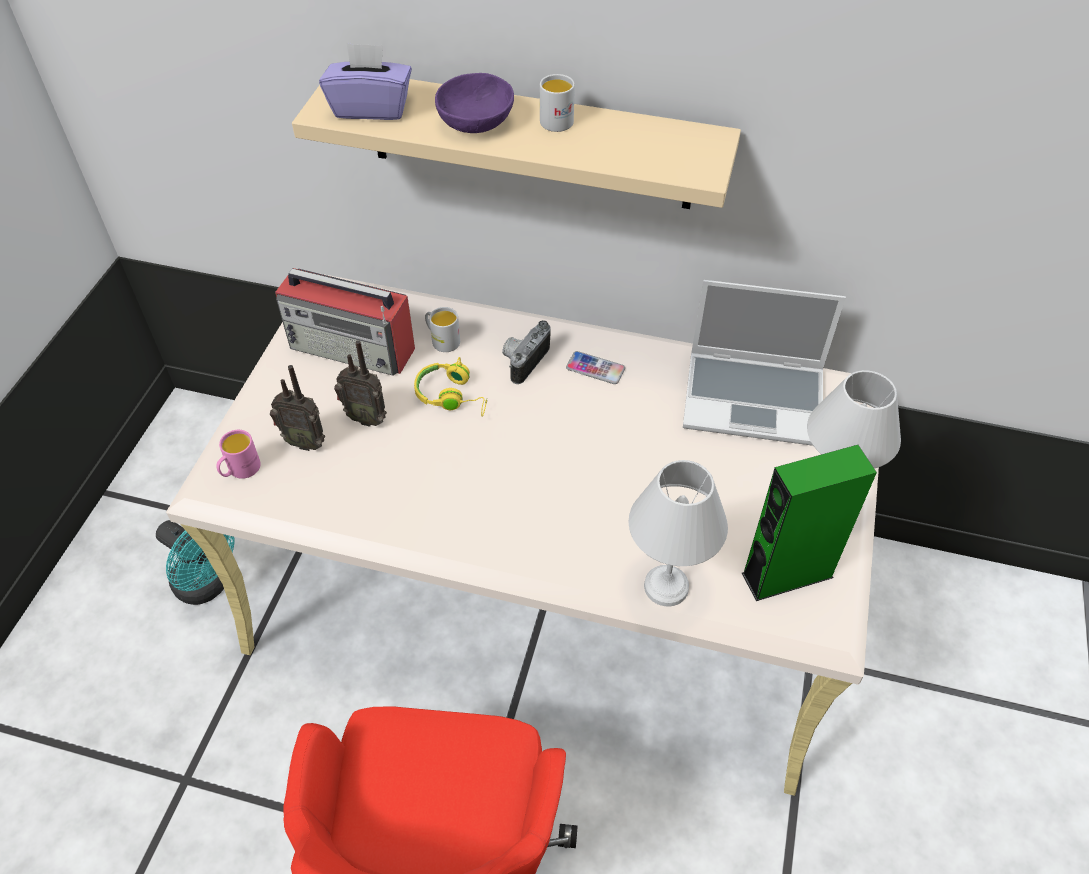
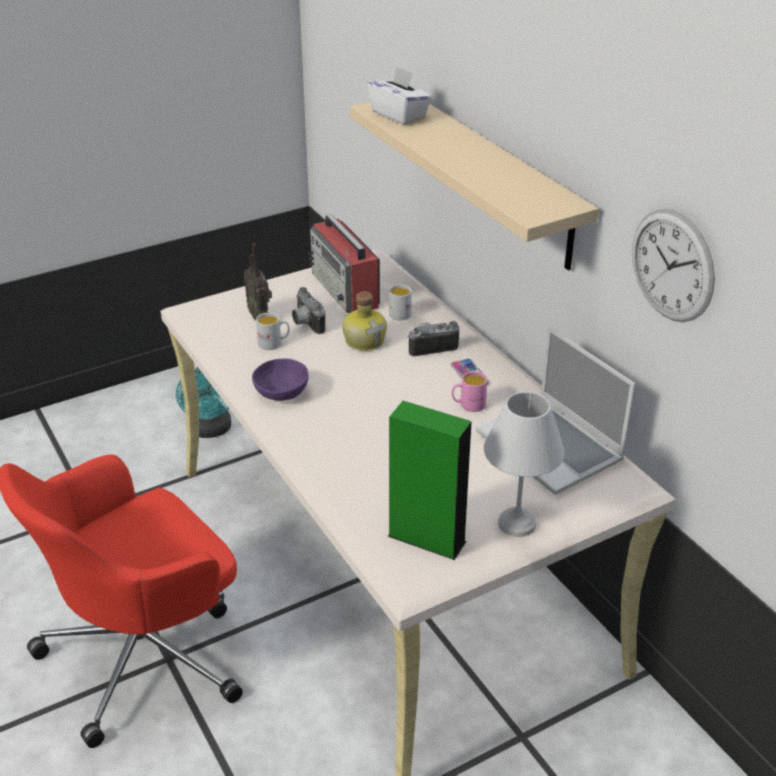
camera: 45 degrees right, 15 degrees down
pink mug [216,430,261,479] -> pink mug moved to [452,371,487,412]
purple tissue box [319,43,412,120] -> white tissue box [367,66,432,125]
radio [334,340,387,427] -> camera [292,287,325,334]
yellow headphones [414,357,487,417] -> bottle [342,291,387,351]
purple bowl [435,73,514,133] -> purple bowl moved to [252,359,308,401]
white mug [540,74,575,132] -> white mug moved to [256,313,289,350]
white table lamp [629,460,728,607] -> none
none -> wall clock [632,209,715,322]

